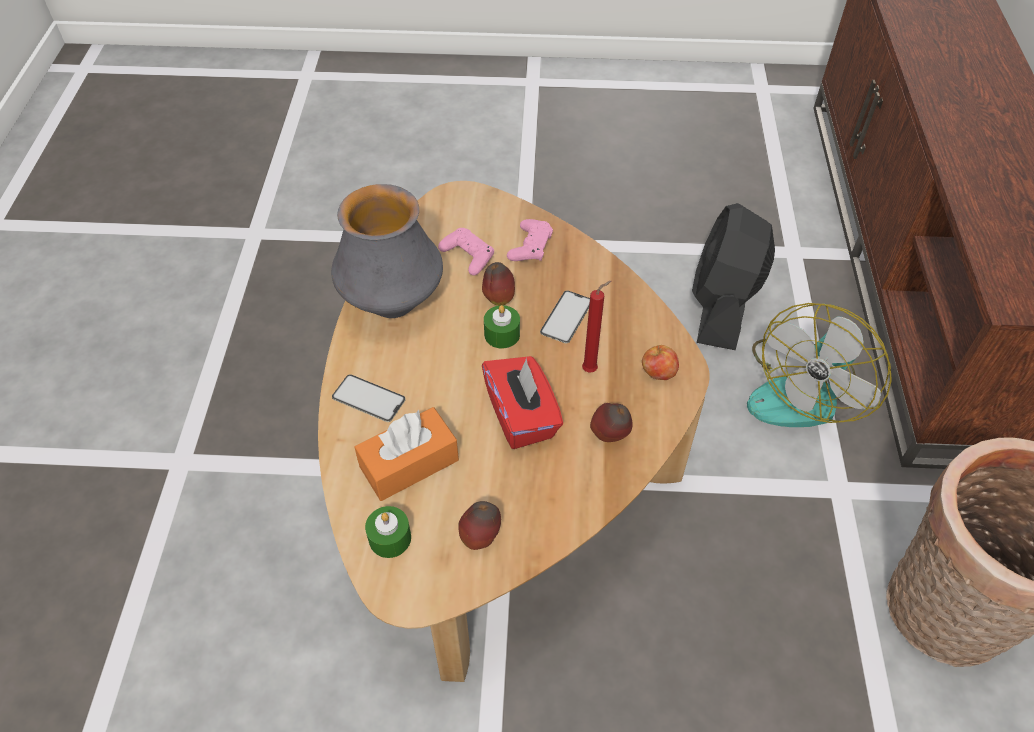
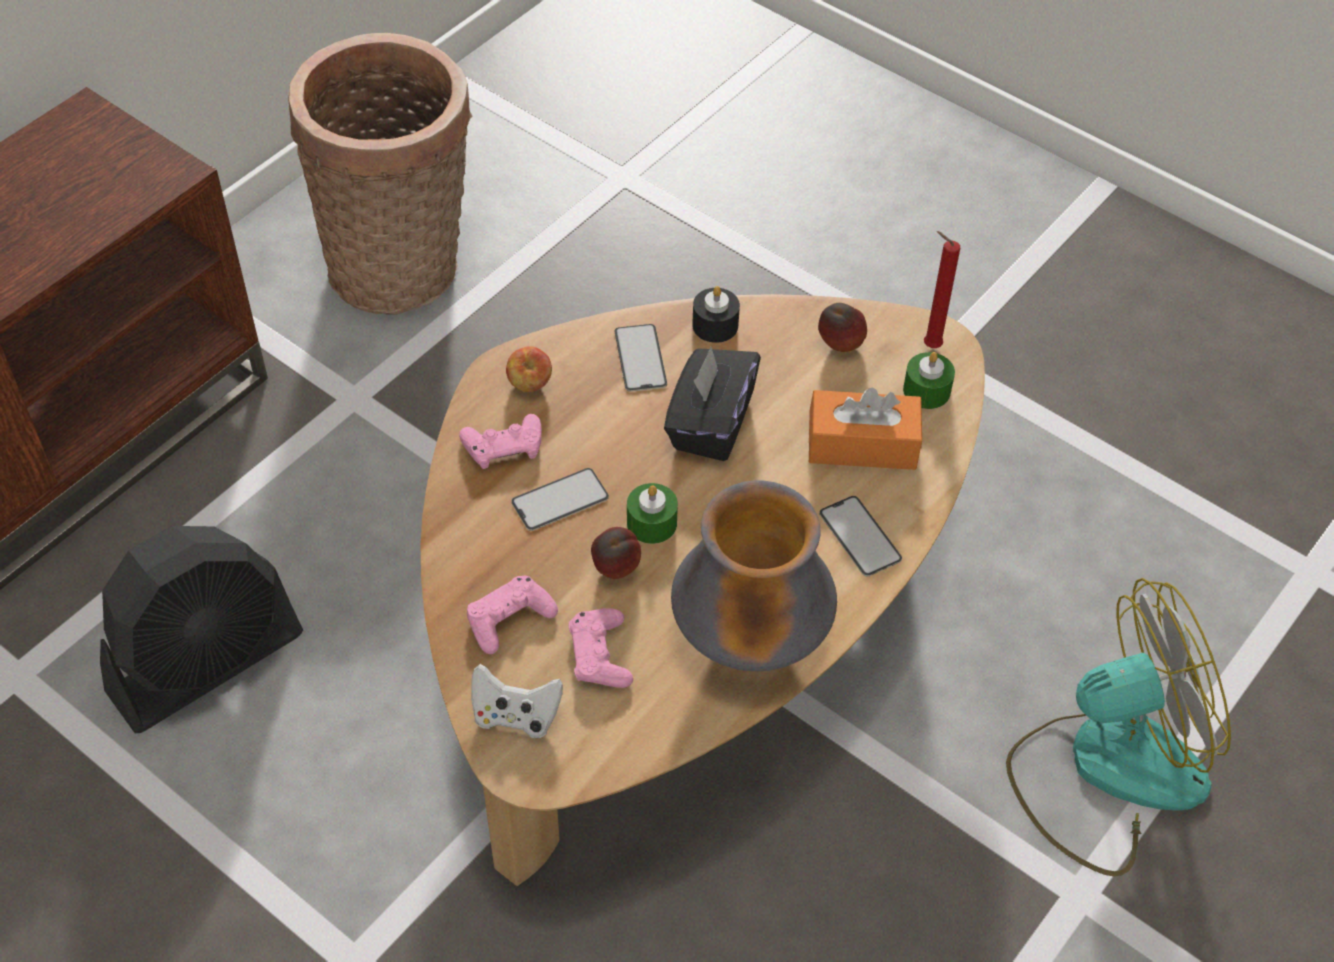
camera: 145 degrees left, 0 degrees up
red tissue box [482,356,563,449] -> black tissue box [664,347,761,461]
red candle [582,281,611,372] -> red candle moved to [924,231,960,348]
apple [590,403,633,442] -> phone [615,324,667,392]
fan [747,303,892,427] -> fan moved to [1006,578,1231,877]
none -> pink game controller [459,414,542,469]
none -> white game controller [471,664,563,738]
none -> black candle [692,286,740,343]

